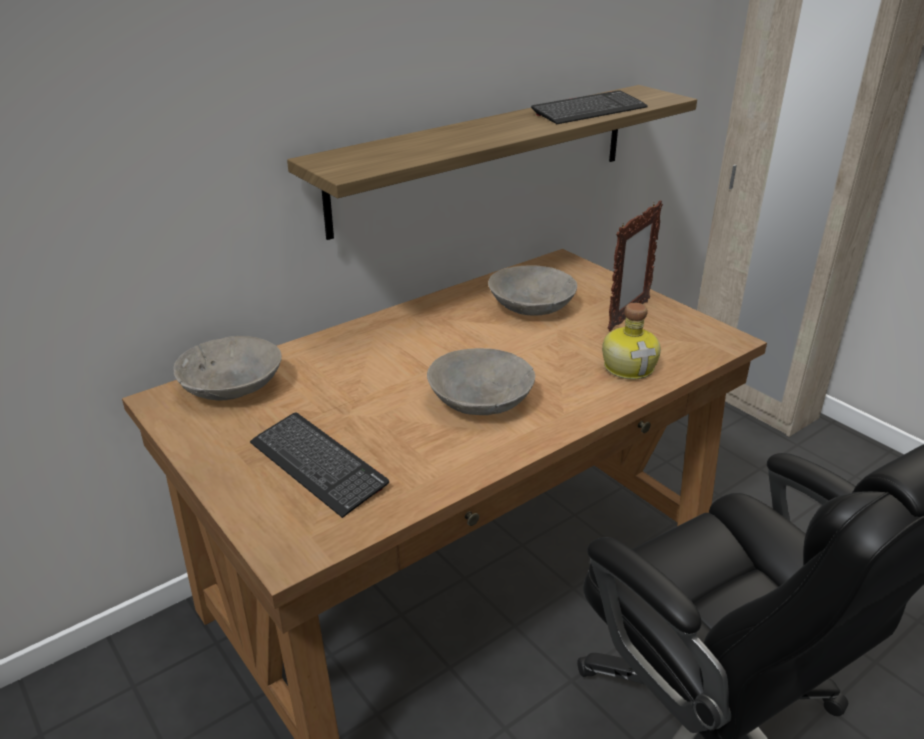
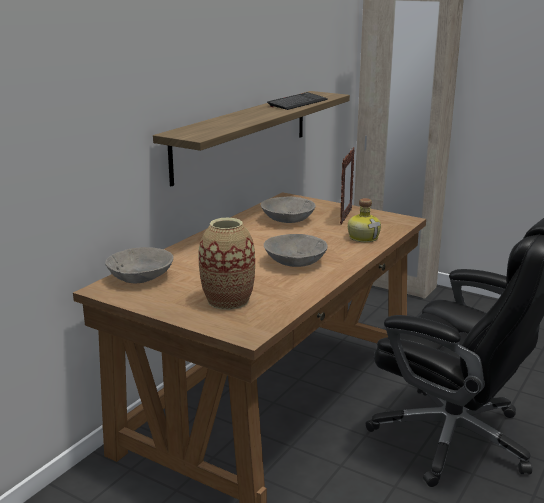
camera: 20 degrees left, 10 degrees down
keyboard [250,412,389,518] -> vase [198,218,255,310]

